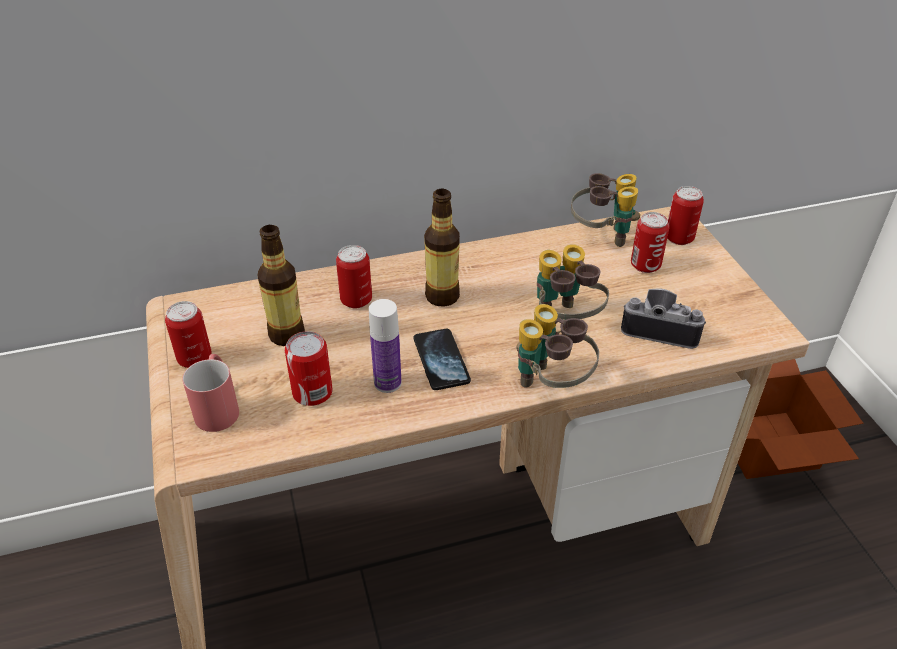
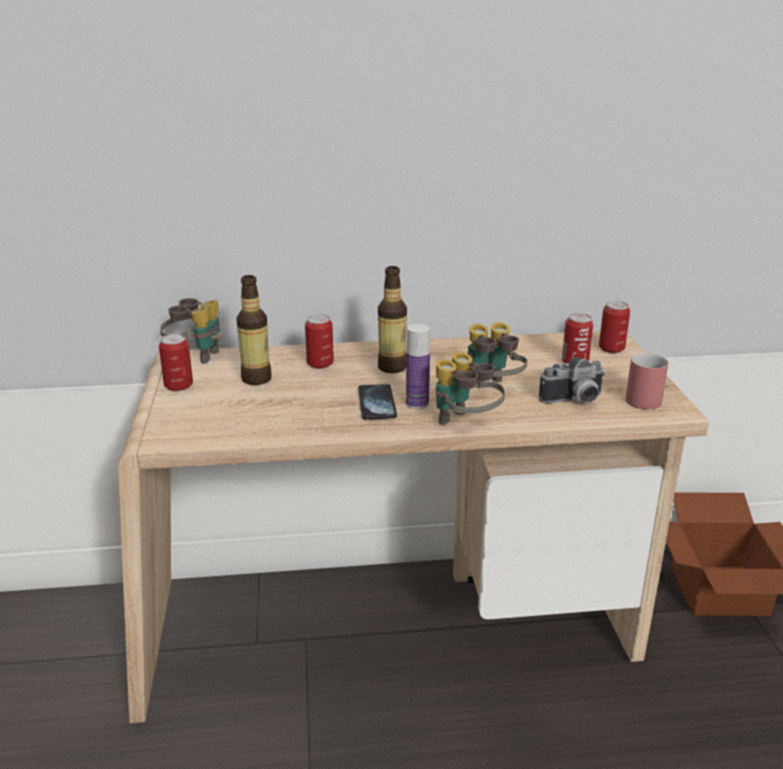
camera: 10 degrees right, 15 degrees down
red mug [182,354,239,432] -> red mug moved to [625,353,668,410]
can [285,331,333,406] -> none
bottle [369,299,401,393] -> bottle moved to [406,324,430,409]
binoculars [571,173,640,247] -> binoculars moved to [160,298,223,364]
camera [621,289,706,349] -> camera turned 135 degrees clockwise [539,357,606,403]

